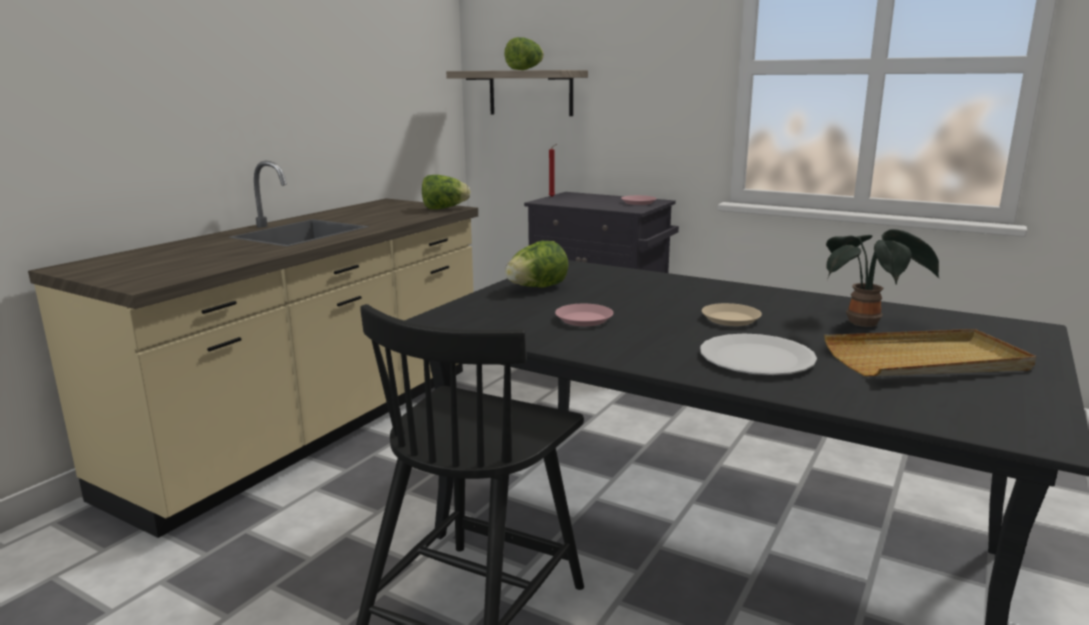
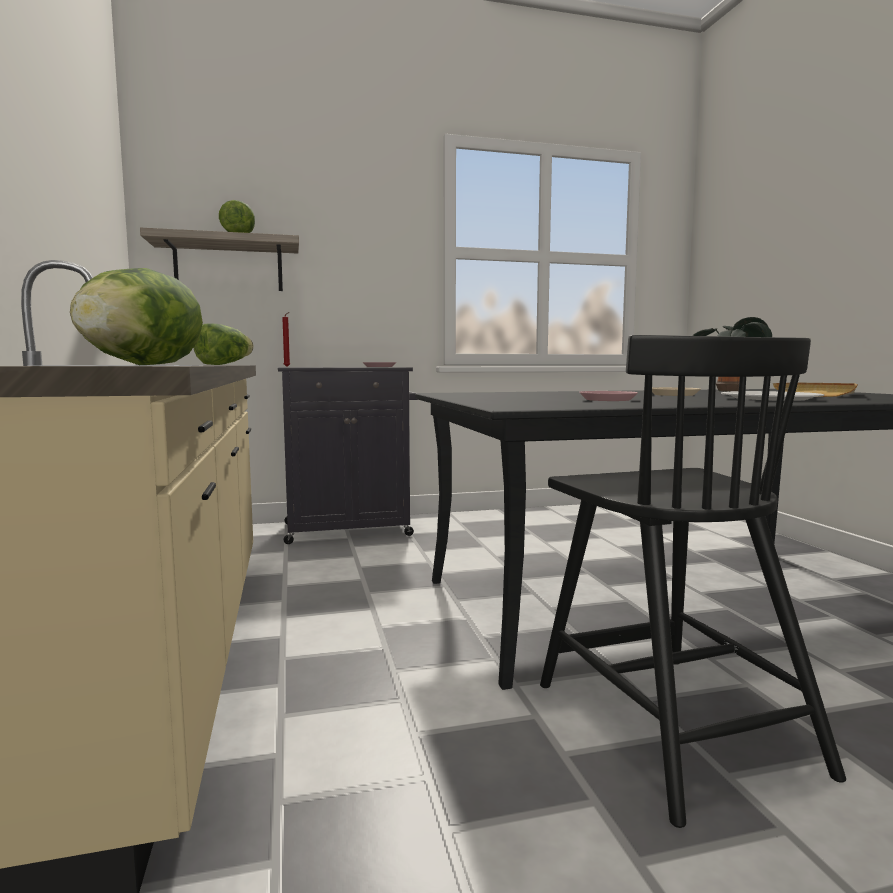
camera: 45 degrees left, 10 degrees down
lettuce [505,241,568,288] -> lettuce moved to [70,268,203,365]

